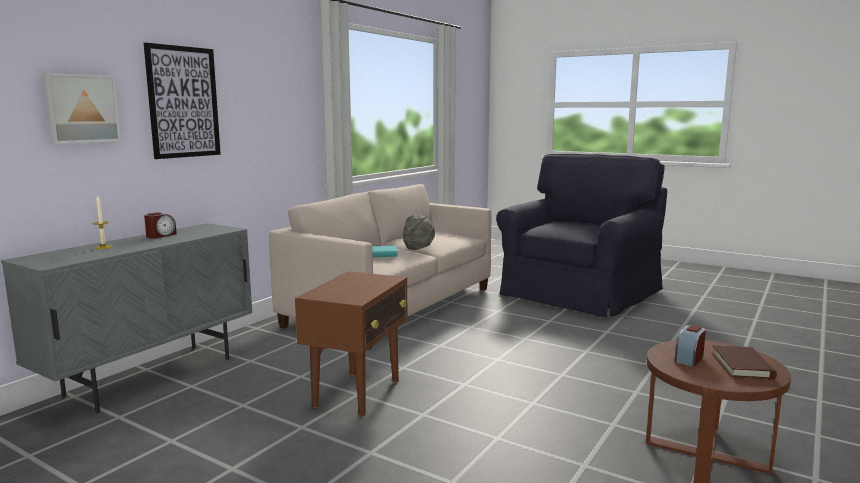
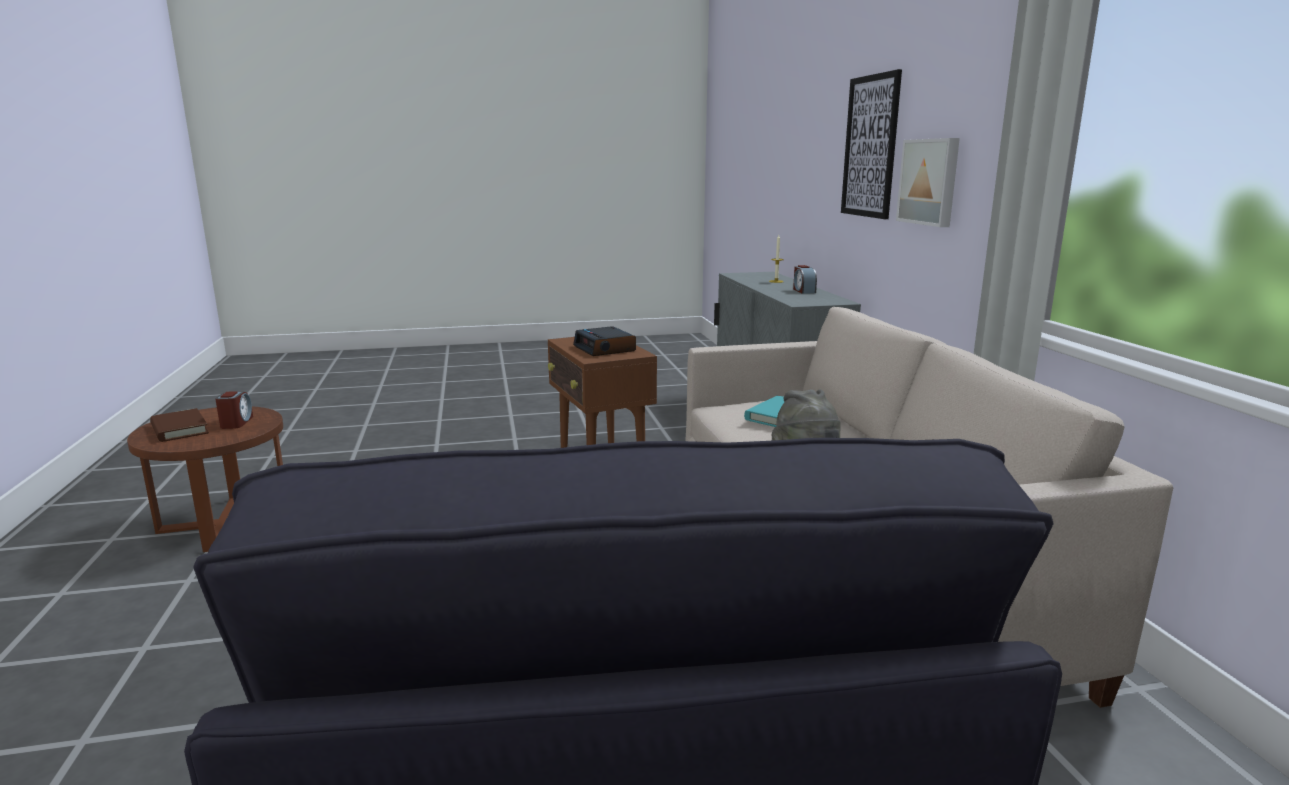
camera: 135 degrees right, 5 degrees up
picture [42,73,121,144] -> picture moved to [896,138,960,227]
none -> alarm clock [573,326,636,356]

